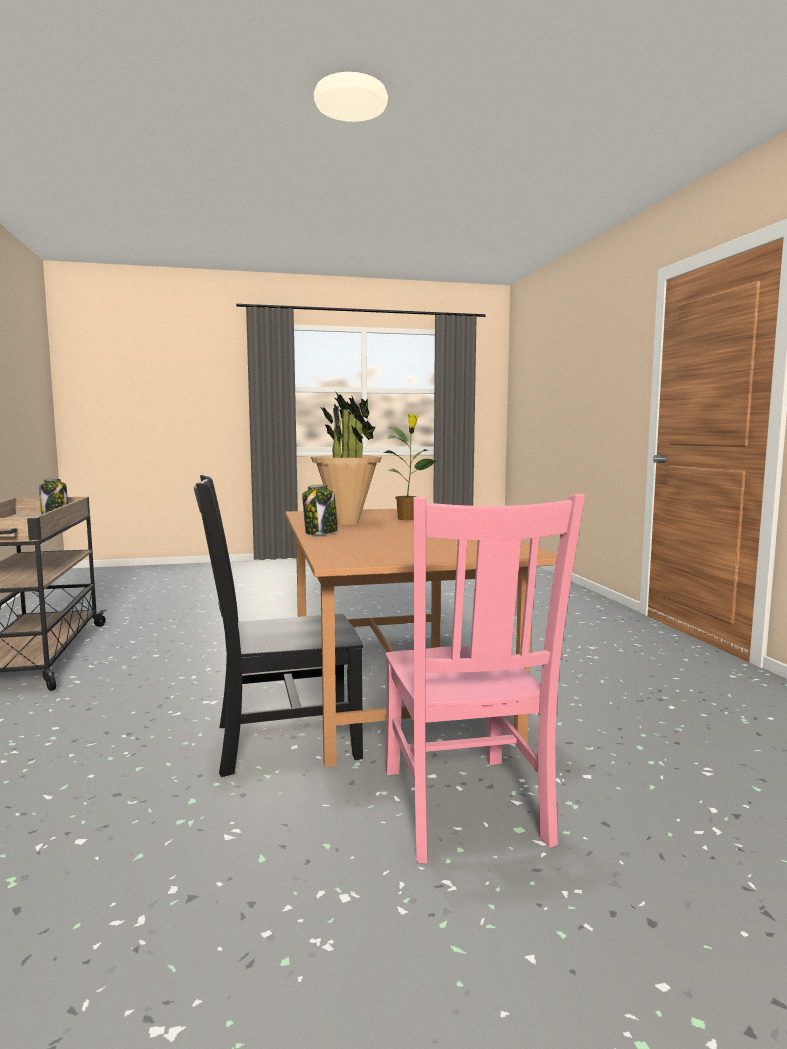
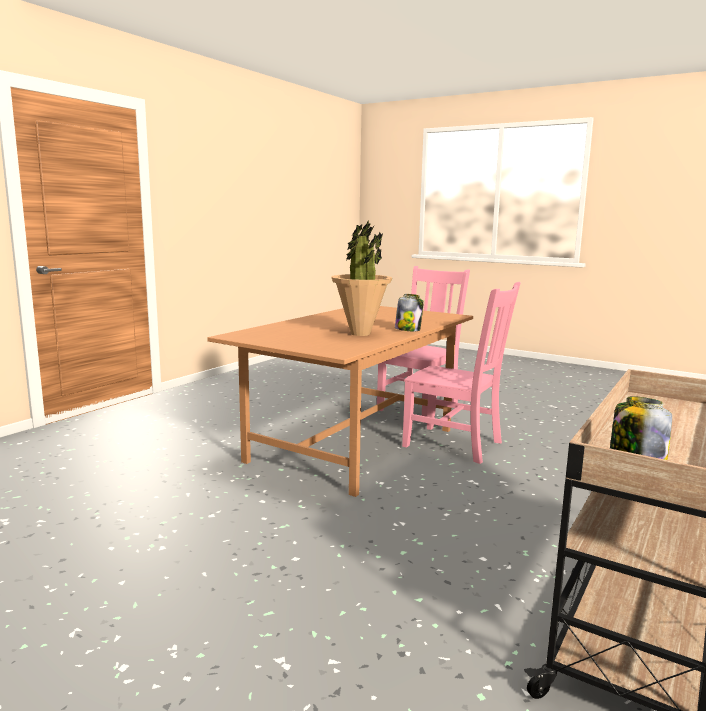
camera: 135 degrees left, 5 degrees up
black chair [194,474,363,777] -> pink chair [402,282,521,464]
potted plant [383,414,438,520] -> none

